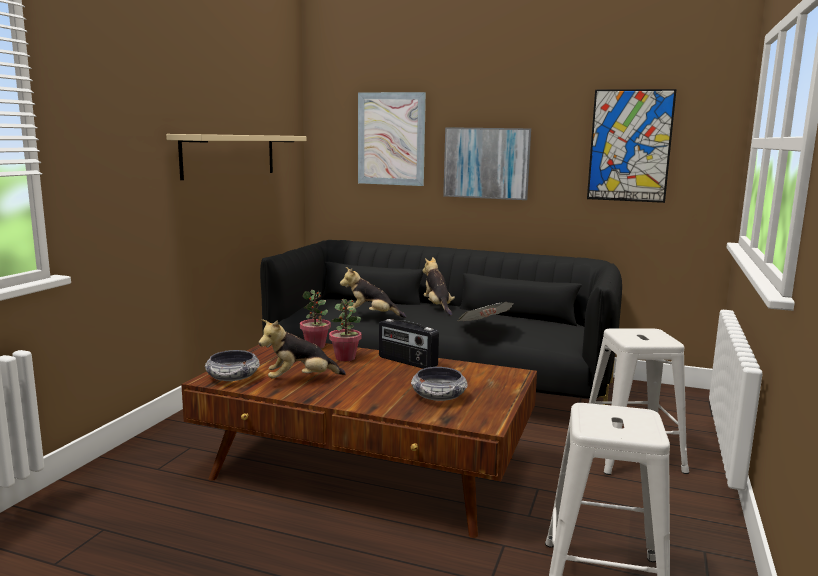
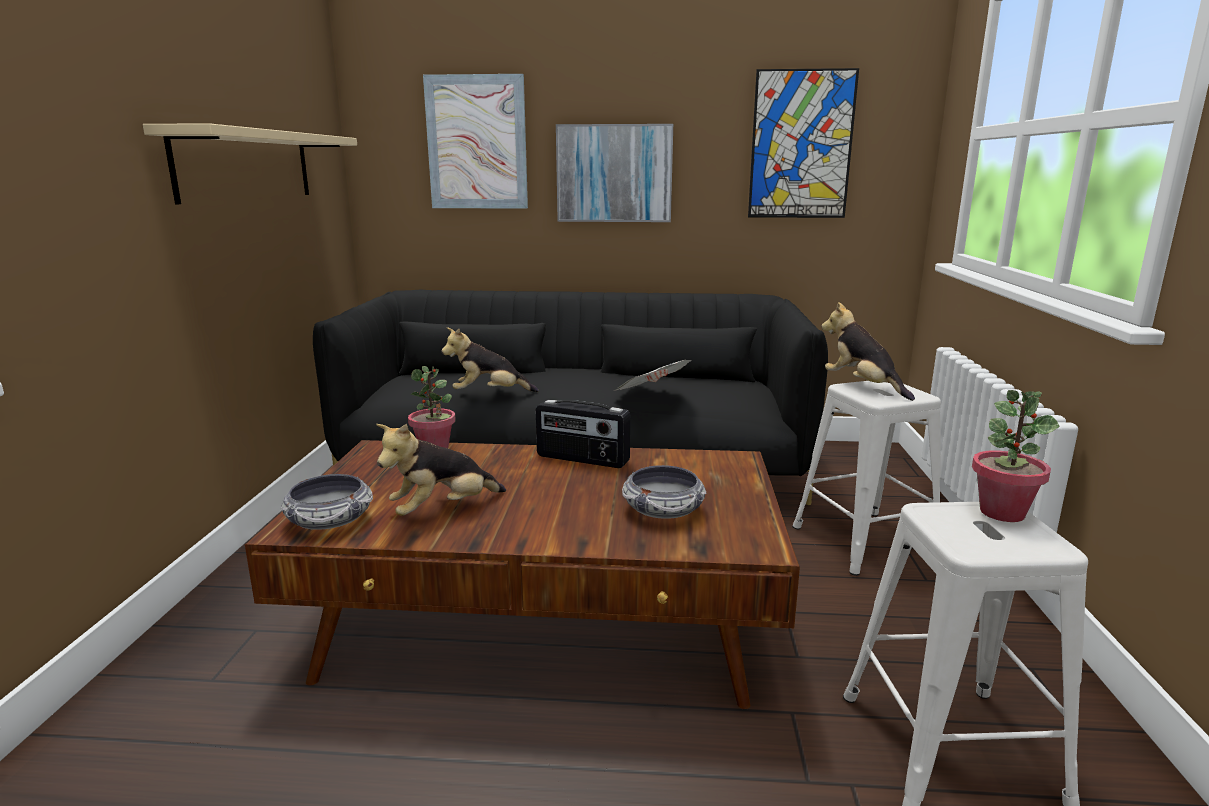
camera: 15 degrees left, 5 degrees up
potted plant [329,299,361,361] -> potted plant moved to [972,390,1059,522]
plush toy [423,257,455,316] -> plush toy moved to [822,302,915,401]

